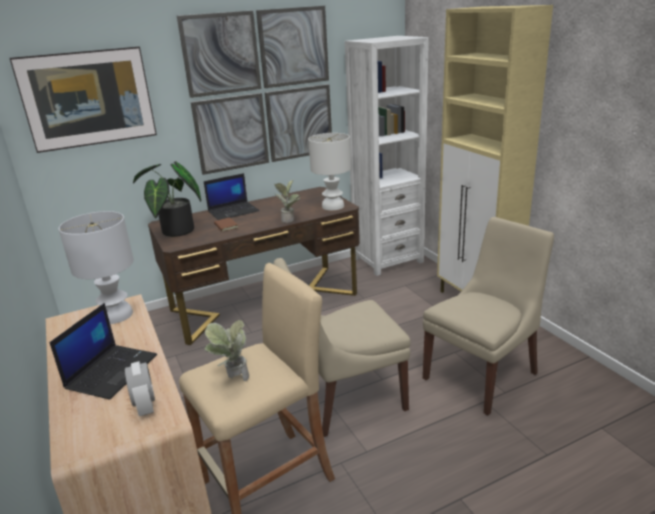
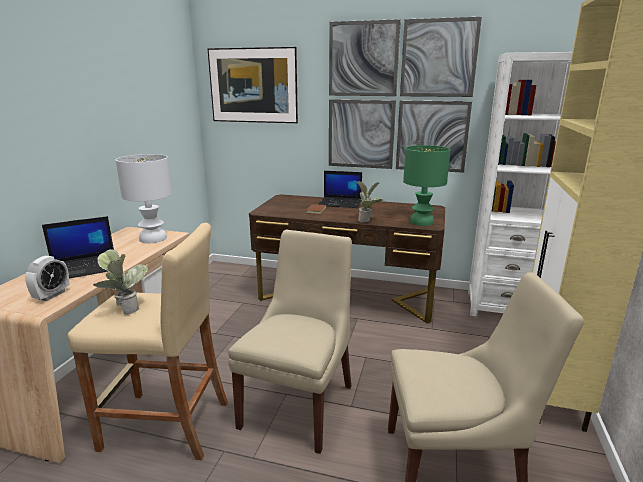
camera: 40 degrees right, 5 degrees down
potted plant [133,161,201,237] -> none
beige chair [274,258,411,437] -> beige chair turned 90 degrees clockwise [229,230,352,454]
white table lamp [308,133,351,211] -> green table lamp [403,145,450,226]

